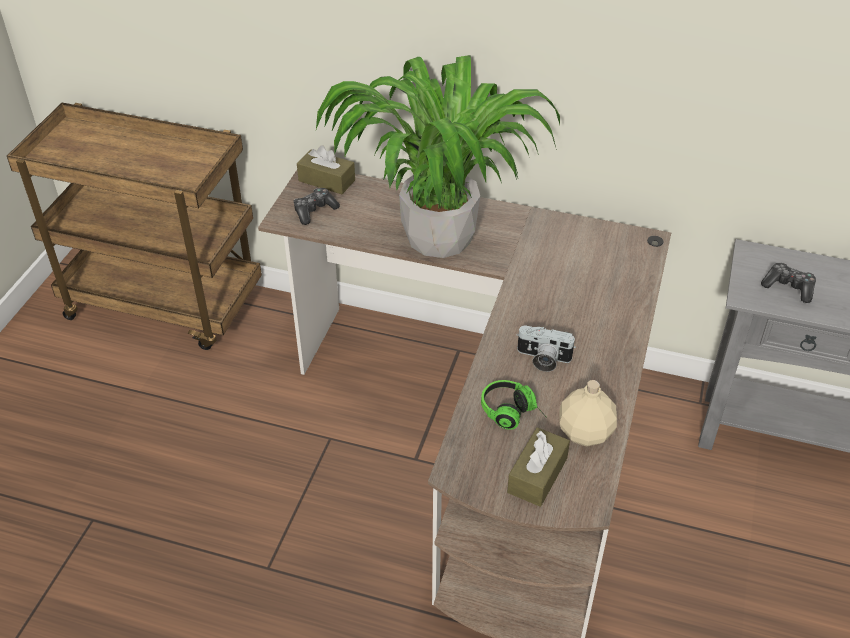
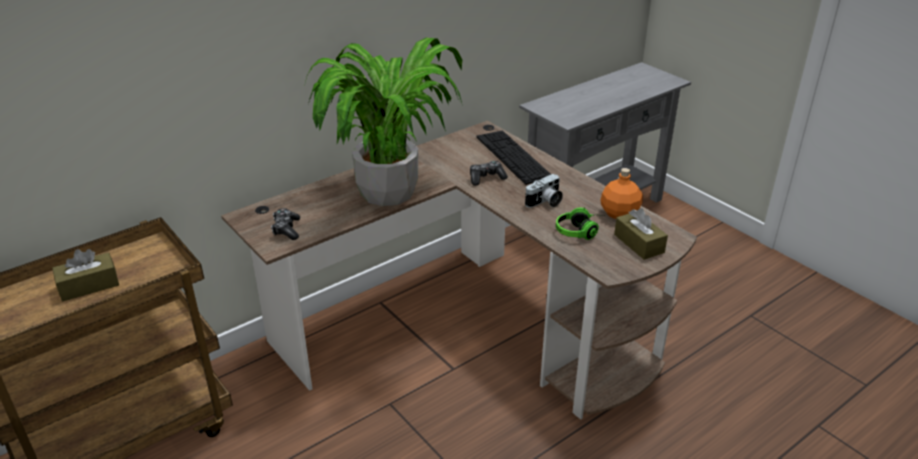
camera: 55 degrees left, 10 degrees down
brown tissue box [297,145,355,194] -> brown tissue box moved to [52,249,119,301]
beige bottle [559,380,617,446] -> orange bottle [601,168,643,219]
game controller [761,262,816,303] -> game controller moved to [470,161,508,186]
none -> keyboard [477,130,551,185]

